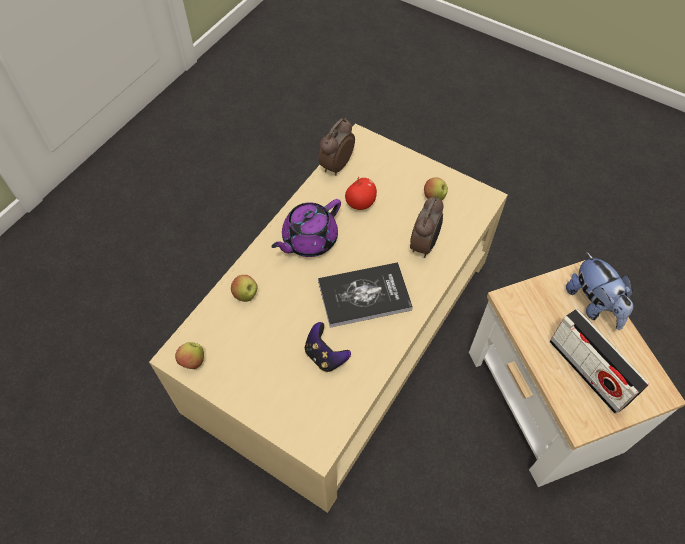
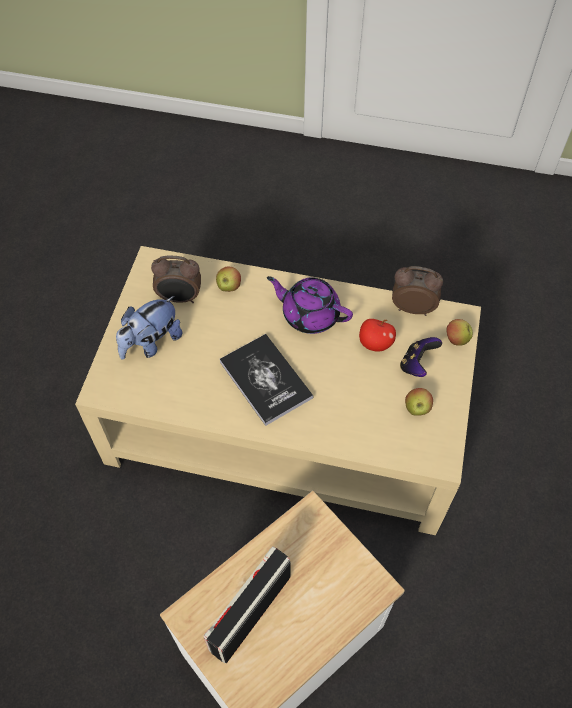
camera: 70 degrees right, 0 degrees up
apple [175,342,204,369] -> apple moved to [447,319,473,346]
game controller [305,322,351,372] -> game controller moved to [400,337,442,377]
alarm clock [410,195,443,258] -> alarm clock moved to [151,256,201,303]
plush toy [566,252,633,330] -> plush toy moved to [116,296,183,359]

